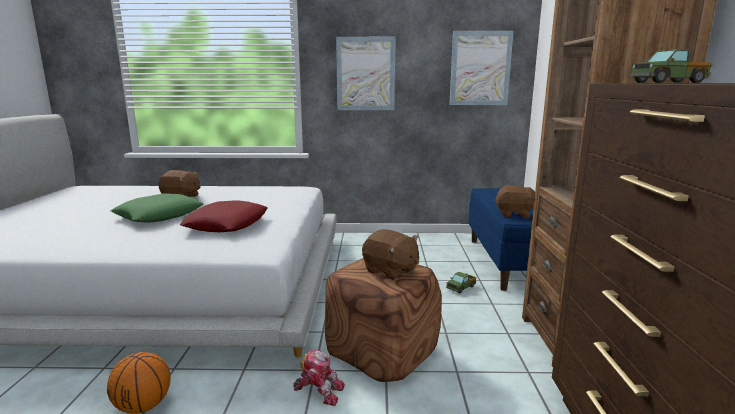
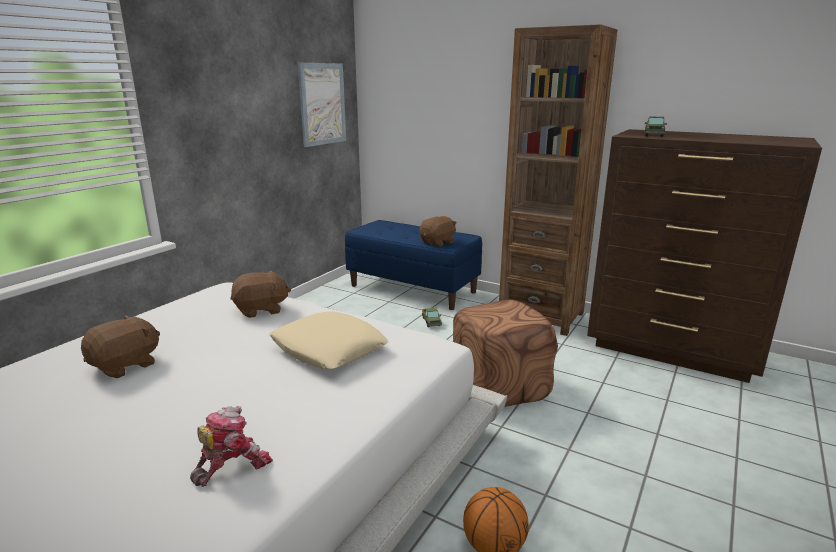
camera: 60 degrees left, 5 degrees up
green pillow [111,193,204,223] -> none
red pillow [180,201,267,232] -> beige pillow [269,311,389,369]
toy robot [293,350,345,406] -> toy robot moved to [190,406,273,487]
picture [336,37,396,110] -> none
brown plush toy [362,229,419,280] -> brown plush toy moved to [230,270,291,318]

